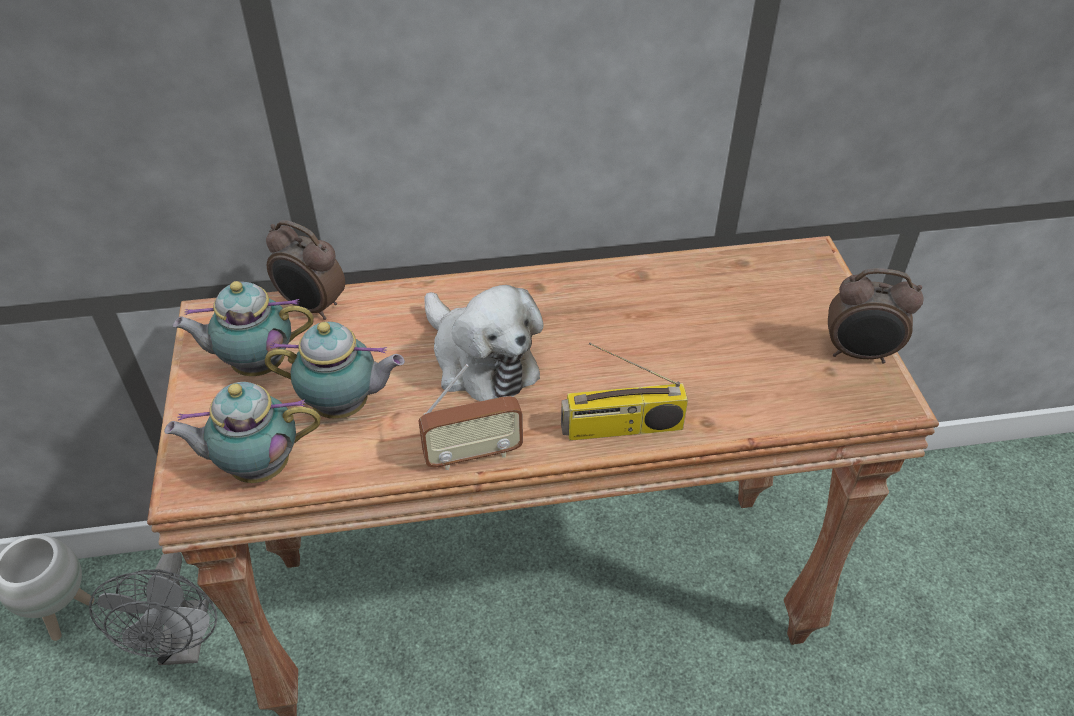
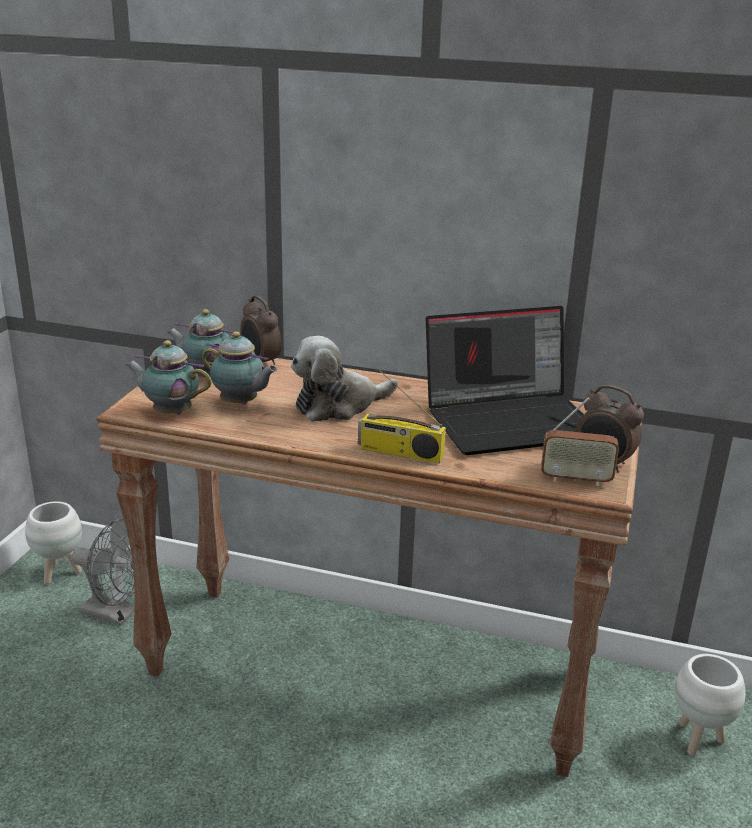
camera: 25 degrees right, 20 degrees down
grey fan [89,552,218,665] -> grey fan turned 90 degrees counterclockwise [71,519,134,625]
radio [418,364,523,470] -> radio moved to [541,398,619,486]
plush toy [424,285,544,401] -> plush toy turned 75 degrees clockwise [291,336,398,422]
none -> laptop [426,306,584,455]
none -> white planter [674,654,745,756]

